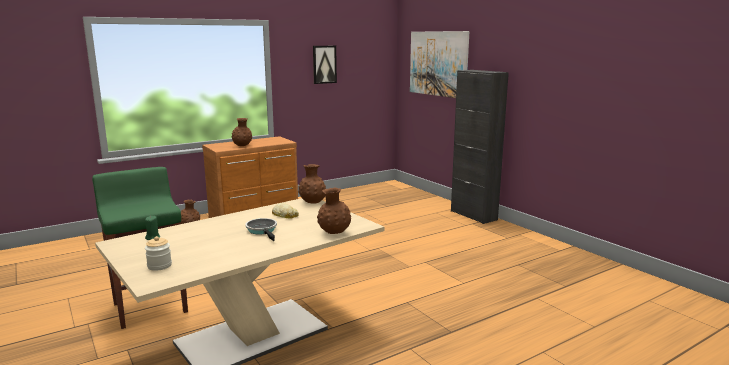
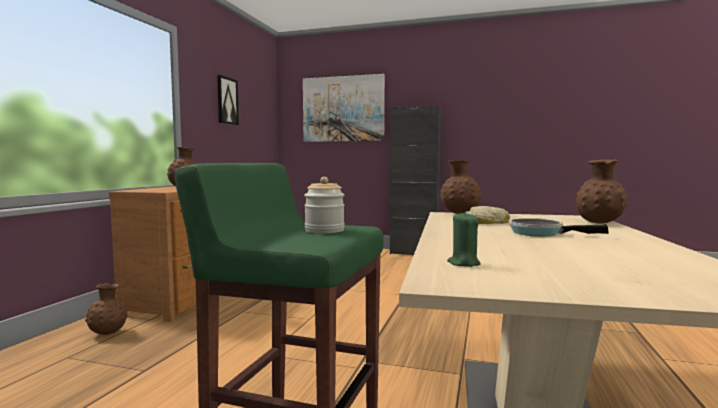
camera: 40 degrees left, 10 degrees down
jar [145,236,172,271] -> jar moved to [304,177,345,233]

